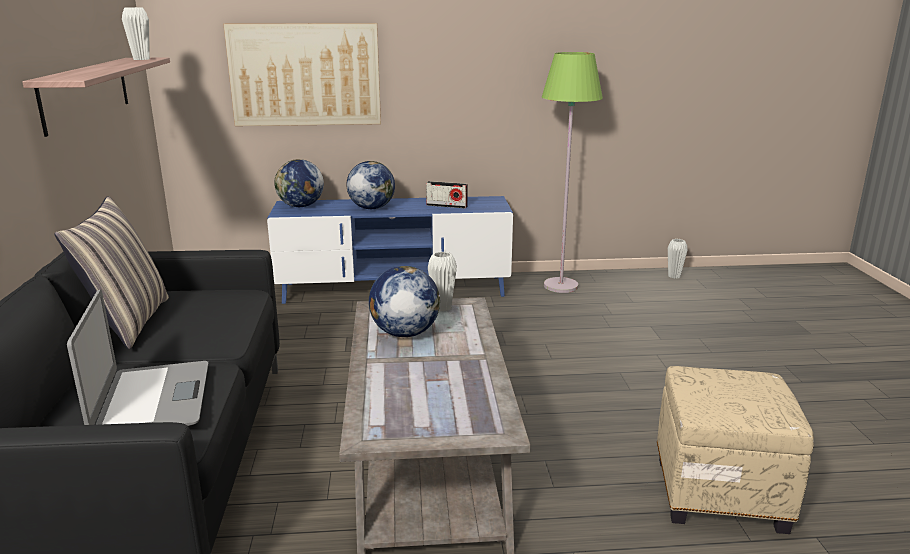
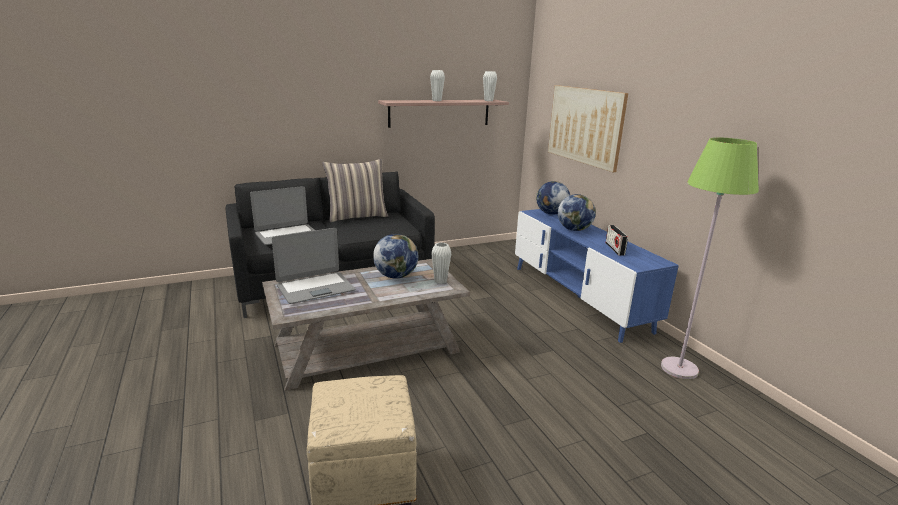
camera: 70 degrees right, 0 degrees up
white vase [668,239,688,278] -> white vase moved to [430,70,445,101]
none -> laptop [272,228,355,304]

